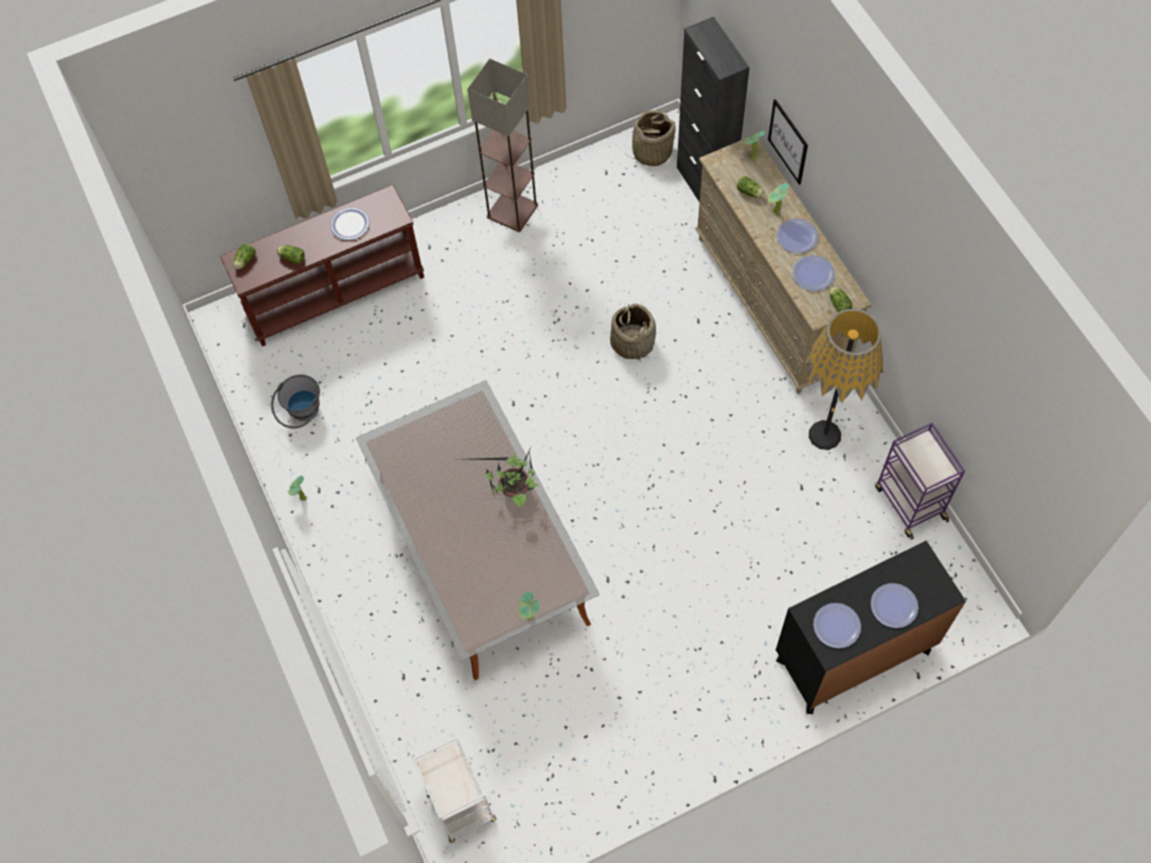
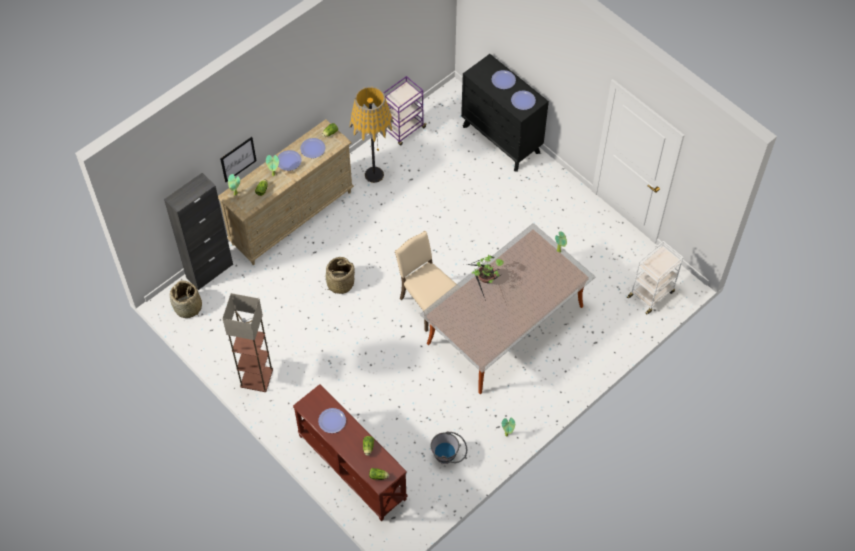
camera: 110 degrees left, 5 degrees down
none -> beige chair [395,231,457,332]

